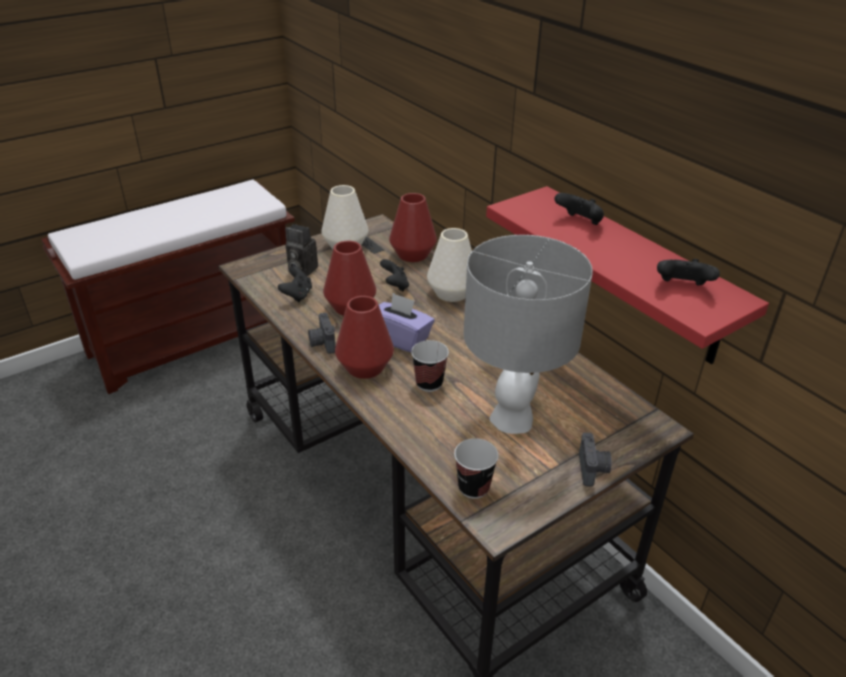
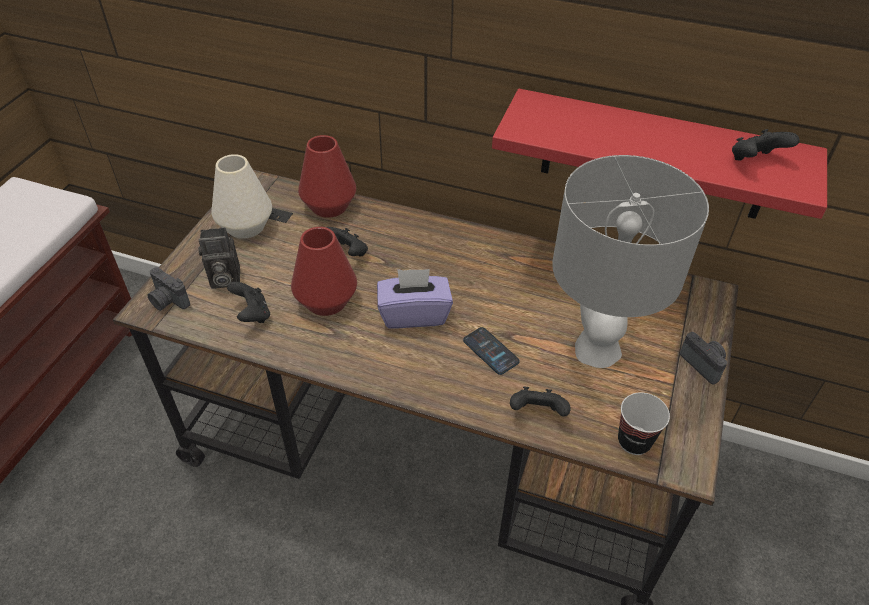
camera: 35 degrees left, 10 degrees up
camera [308,313,335,354] -> camera moved to [147,267,190,311]
red vase [335,296,394,379] -> none
cup [411,340,449,392] -> phone [463,327,520,375]
white vase [427,228,472,302] -> none
black game controller [554,193,604,225] -> black game controller moved to [510,386,571,417]

